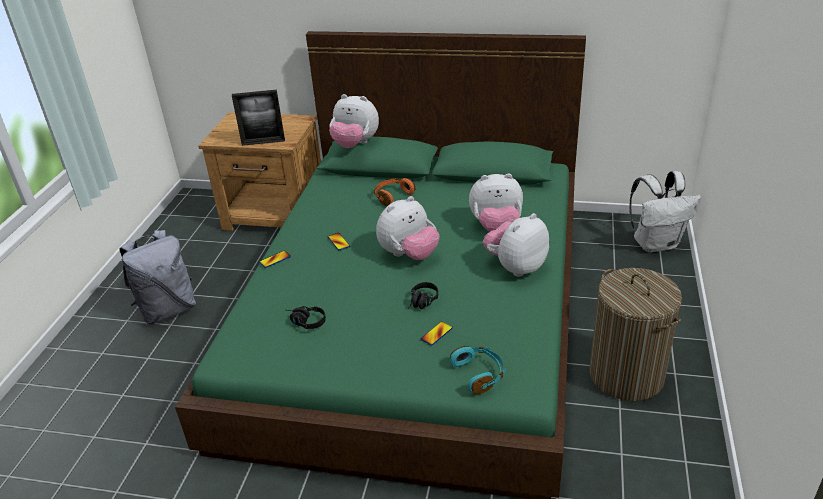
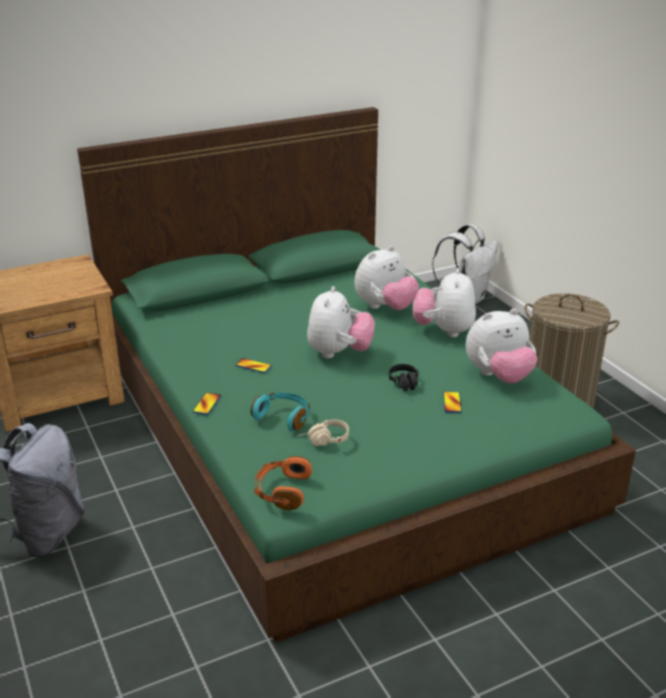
camera: 40 degrees left, 5 degrees down
picture frame [232,90,285,146] -> none
black headphones [287,306,326,329] -> beige headphones [297,420,349,446]
plush toy [329,94,379,148] -> plush toy moved to [466,309,537,383]
orange headphones [374,178,415,206] -> orange headphones moved to [254,456,312,510]
turquoise headphones [450,346,506,394] -> turquoise headphones moved to [251,392,310,431]

